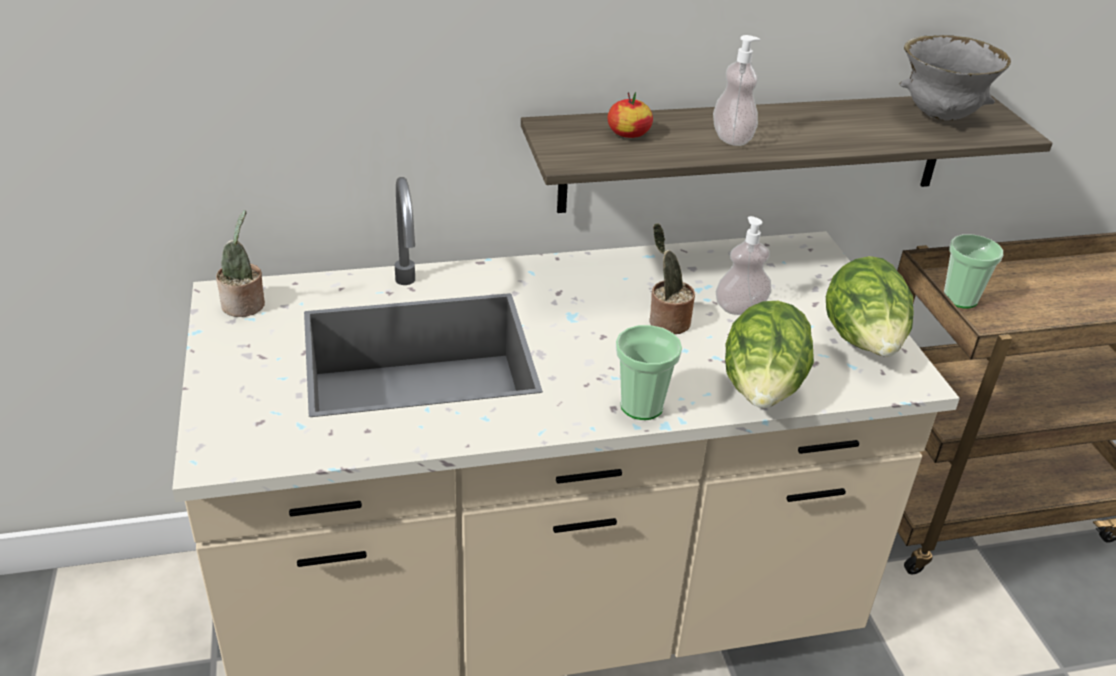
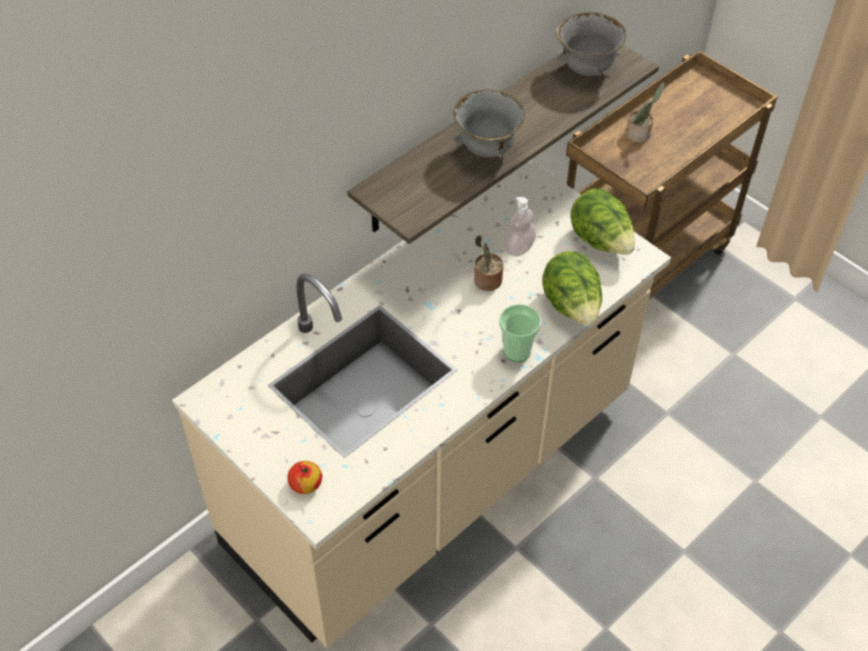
camera: 30 degrees left, 15 degrees up
potted plant [216,210,265,317] -> potted plant moved to [626,82,665,143]
apple [608,92,653,138] -> apple moved to [287,461,322,494]
soap dispenser [713,35,760,146] -> grey bowl [453,89,525,159]
cup [944,234,1003,308] -> none

